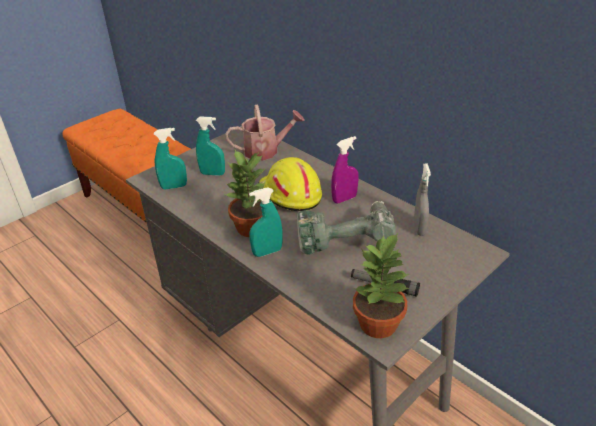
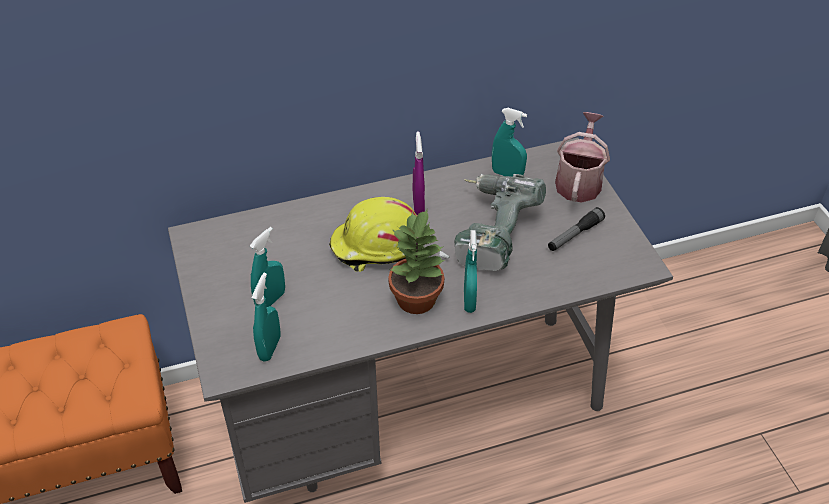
camera: 65 degrees left, 10 degrees up
watering can [225,105,305,161] -> watering can moved to [555,112,610,203]
potted plant [353,233,409,338] -> none
grey spray bottle [414,163,431,236] -> turquoise spray bottle [492,108,527,177]

